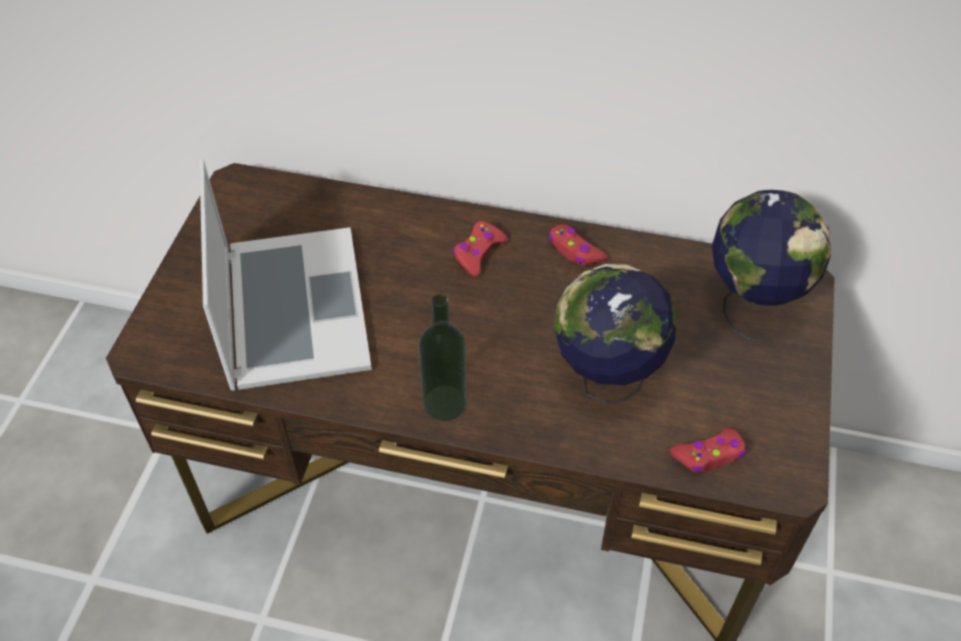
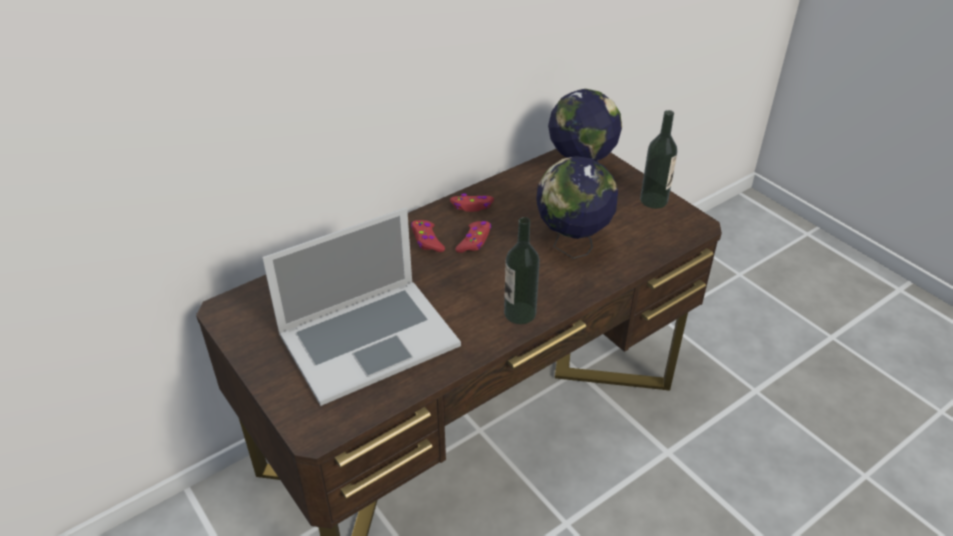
camera: 50 degrees left, 10 degrees down
laptop [199,158,372,391] -> laptop turned 120 degrees clockwise [262,208,461,406]
red game controller [670,428,746,473] -> red game controller moved to [455,221,491,253]
none -> bottle [640,110,677,209]

